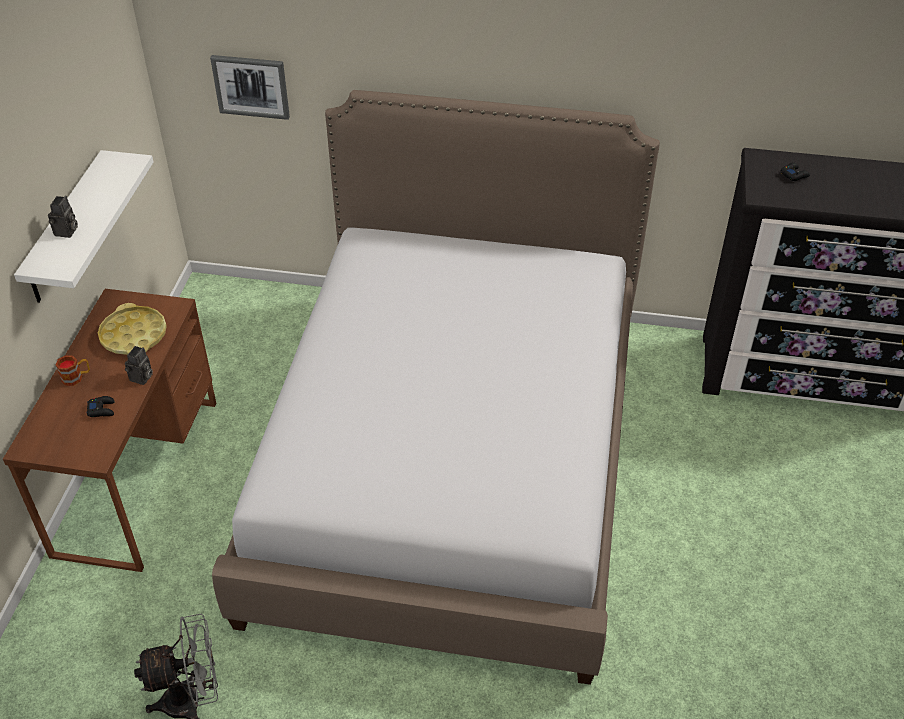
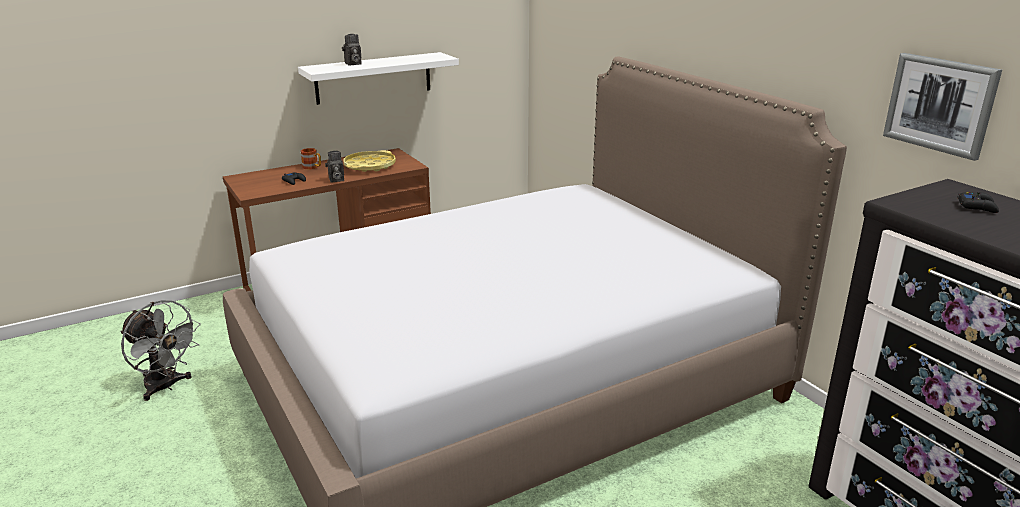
camera: 50 degrees right, 20 degrees down
picture [210,55,290,120] -> picture moved to [883,53,1002,161]

